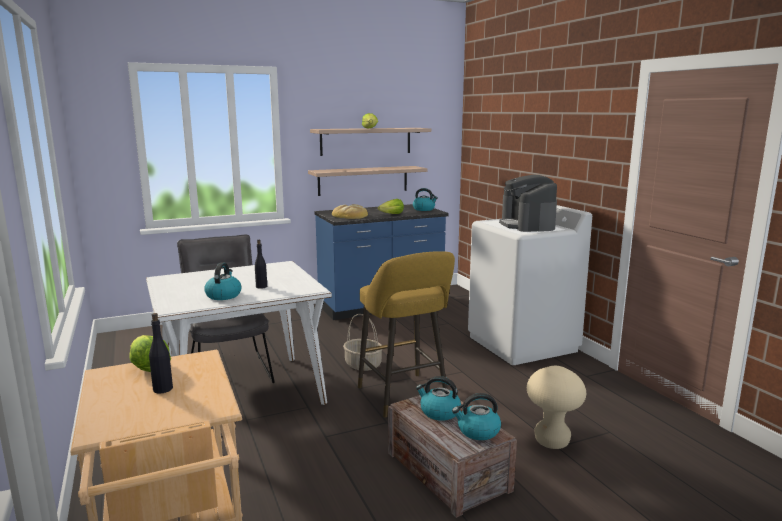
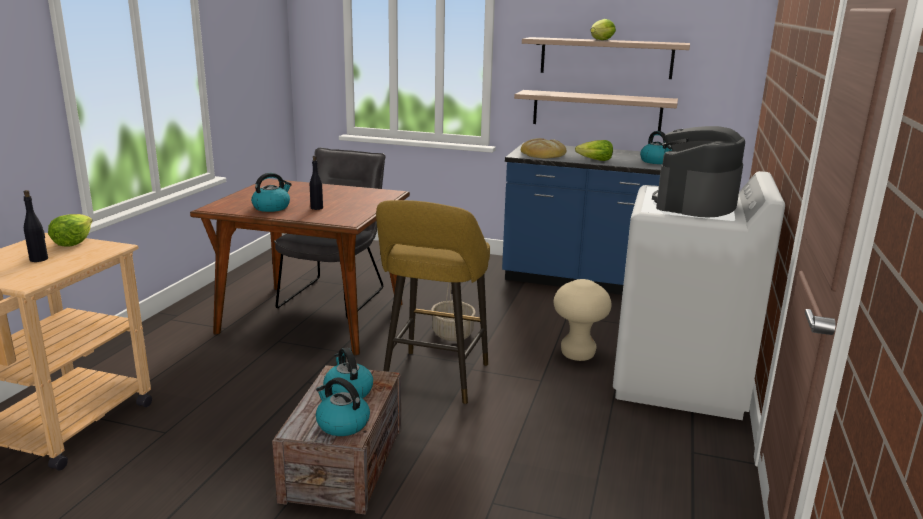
camera: 40 degrees right, 5 degrees up
white dining table [146,261,332,405] -> brown dining table [190,179,410,355]
beige stool [527,366,586,449] -> beige stool moved to [554,279,612,361]

